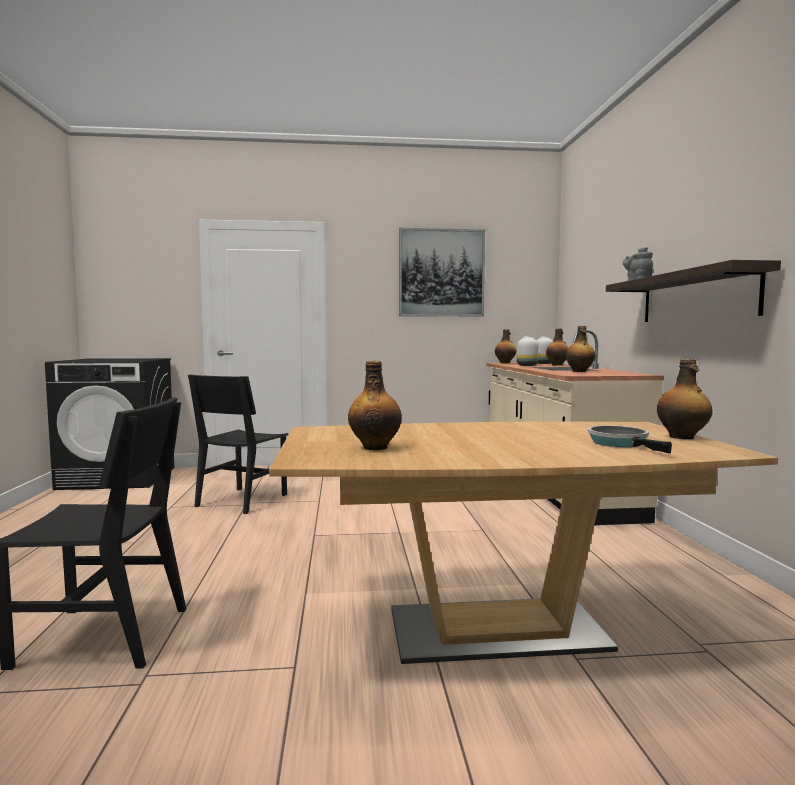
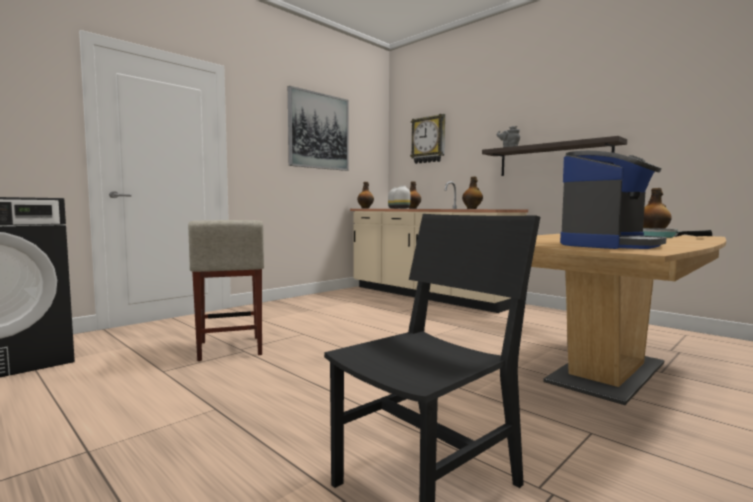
camera: 40 degrees left, 0 degrees up
black chair [188,374,289,514] -> beige stool [188,220,264,361]
bottle [348,361,402,450] -> coffee machine [560,151,667,249]
none -> wall clock [410,114,445,164]

